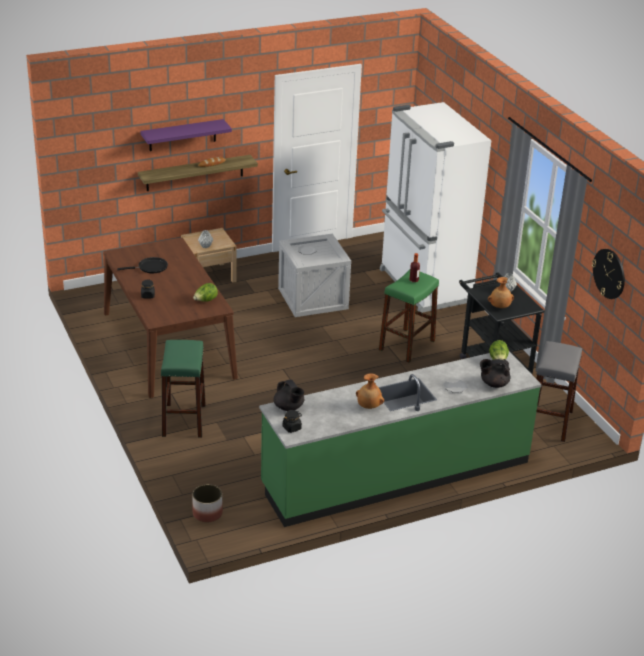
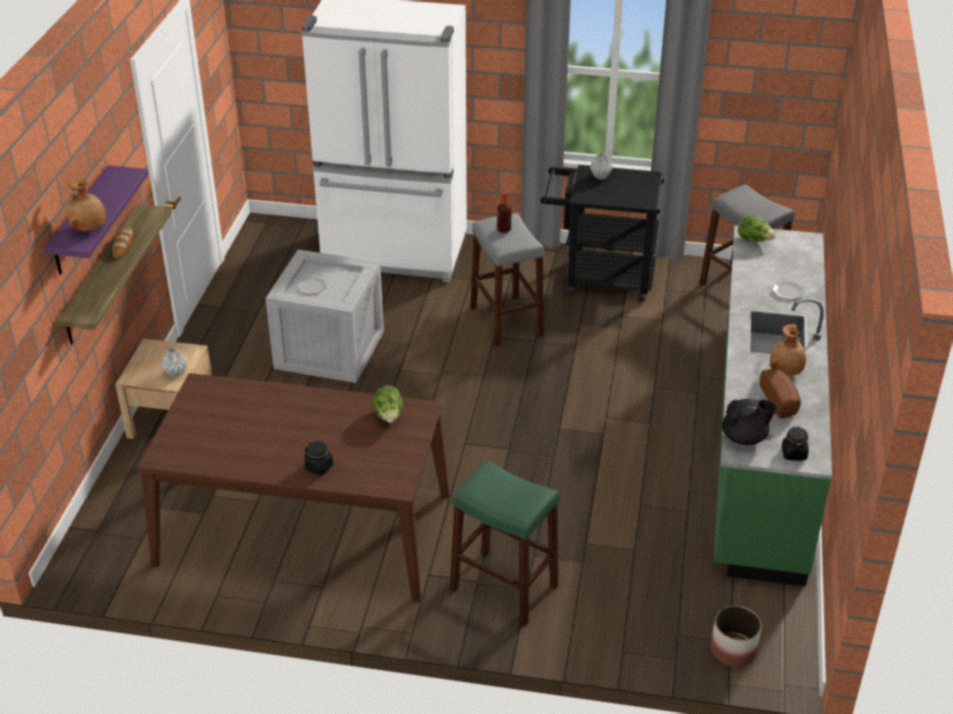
camera: 55 degrees left, 5 degrees up
black frying pan [117,257,168,273] -> none
green stool [379,270,439,362] -> grey stool [470,213,544,347]
black teapot [480,359,510,388] -> none
brown vase [488,277,514,308] -> brown vase moved to [67,177,106,231]
wall clock [592,249,625,299] -> none
none -> bread [760,369,801,419]

